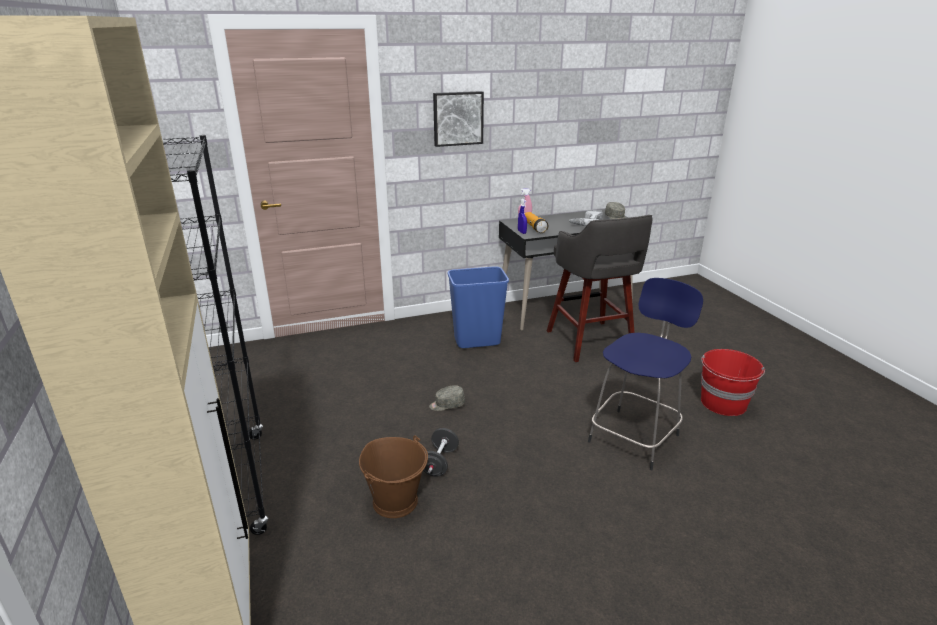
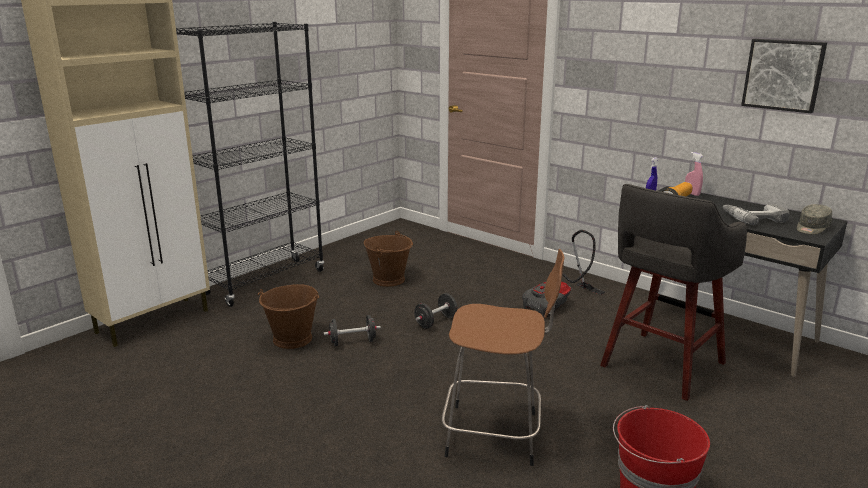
camera: 60 degrees right, 5 degrees down
grey cap [429,385,465,411] -> black dumbbell [414,293,458,329]
picture [433,91,484,147] -> picture moved to [741,39,827,113]
blue trash can [448,266,509,348] -> vacuum cleaner [522,230,605,317]
blue stool [588,278,703,470] -> brown stool [442,249,564,466]
none -> brown bucket [364,231,413,287]

